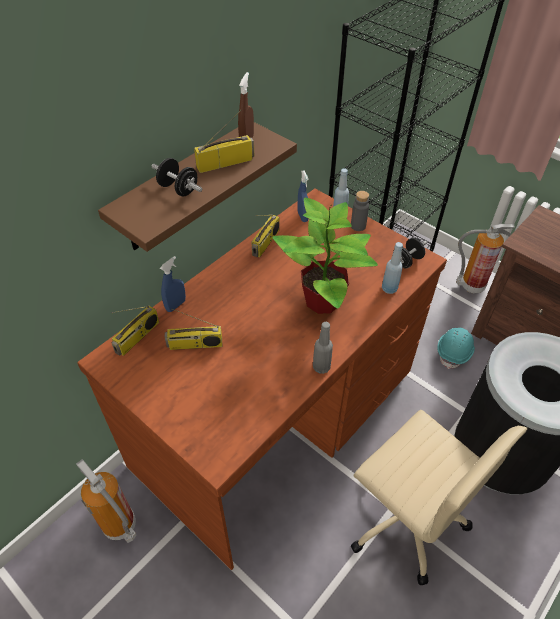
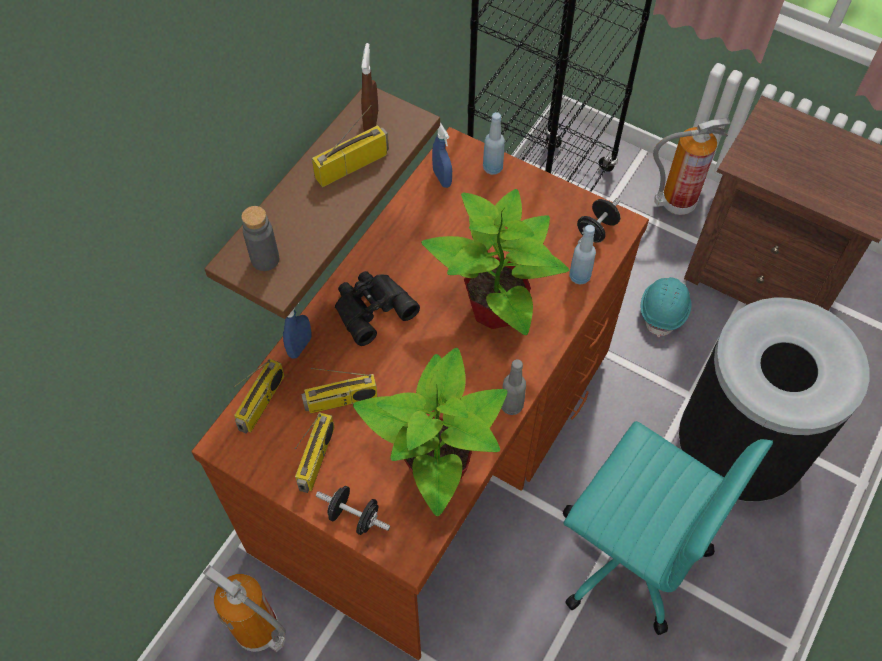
camera: 10 degrees left, 10 degrees up
black dumbbell [151,158,202,197] -> black dumbbell moved to [316,486,390,535]
radio [252,214,280,257] -> radio moved to [295,412,335,493]
grey bottle [351,191,369,231] -> grey bottle moved to [242,206,279,271]
beige office chair [351,410,527,585] -> turquoise office chair [563,421,773,635]
none -> black binoculars [335,271,420,346]
none -> potted plant [353,348,508,517]

